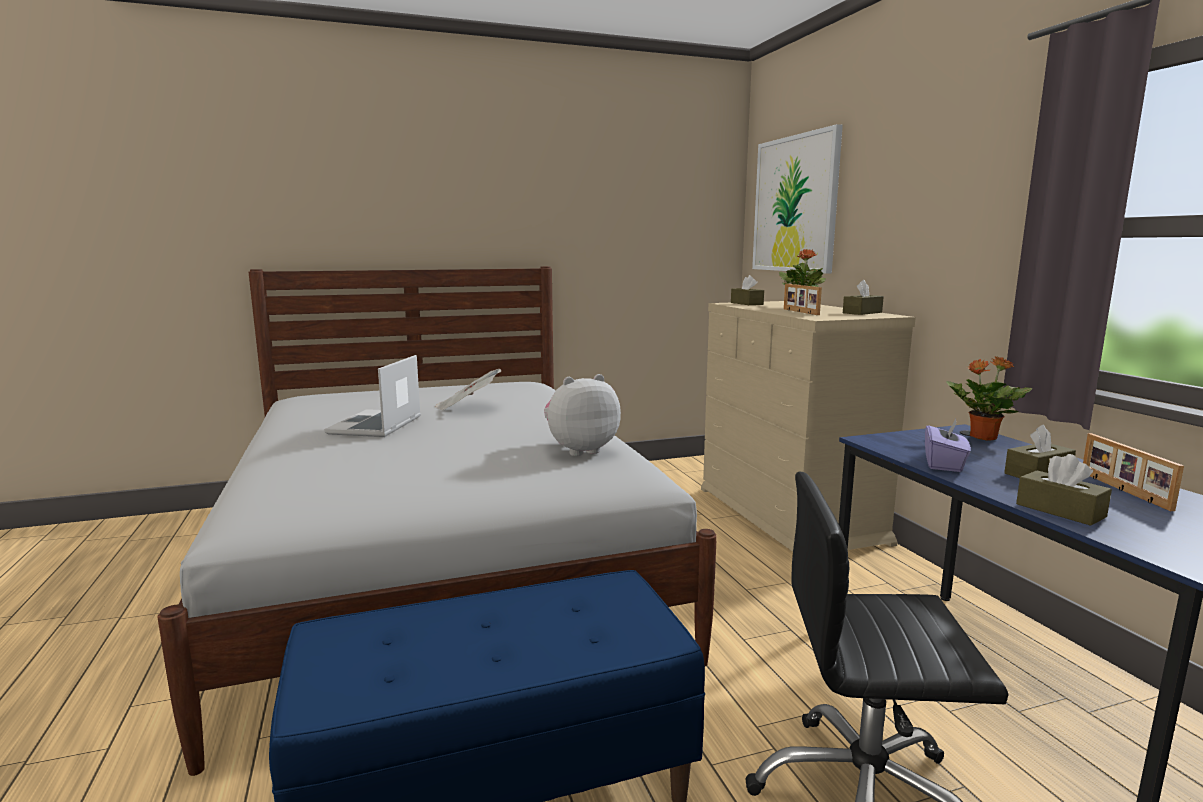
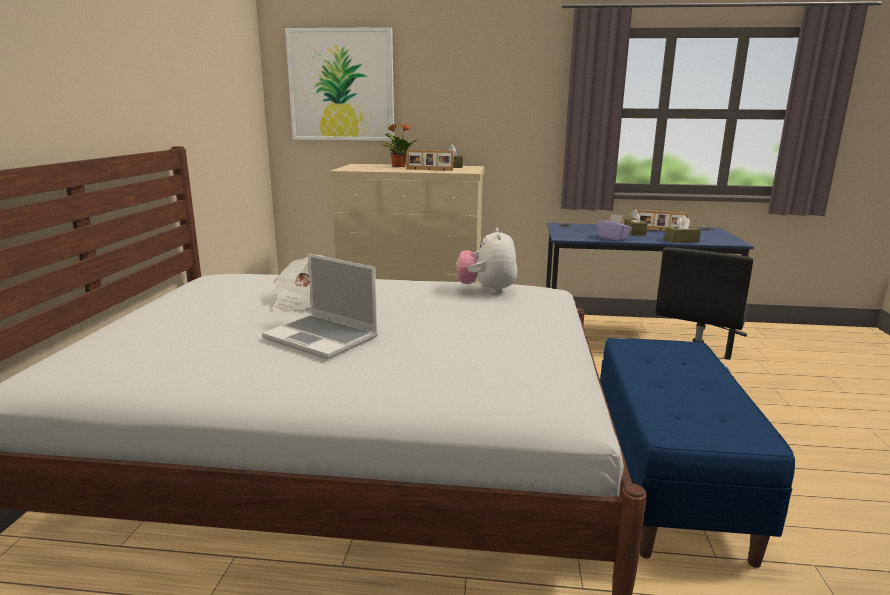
camera: 65 degrees left, 5 degrees up
brown tissue box [731,275,764,305] -> none
potted plant [946,357,1032,441] -> none

